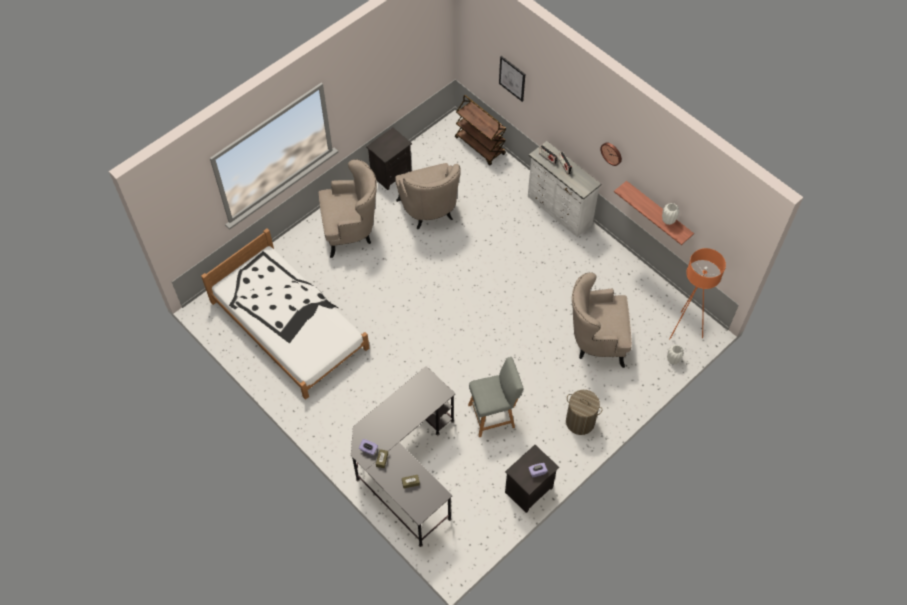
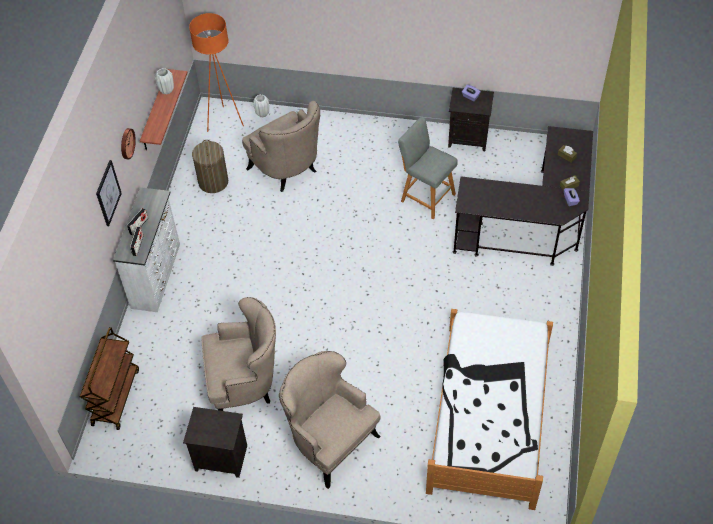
camera: 125 degrees left, 5 degrees down
beige armchair [395,163,461,229] -> beige armchair turned 45 degrees clockwise [201,297,276,411]
picture [499,56,525,102] -> picture moved to [96,160,122,226]
laundry basket [566,390,602,435] -> laundry basket moved to [192,140,228,193]

